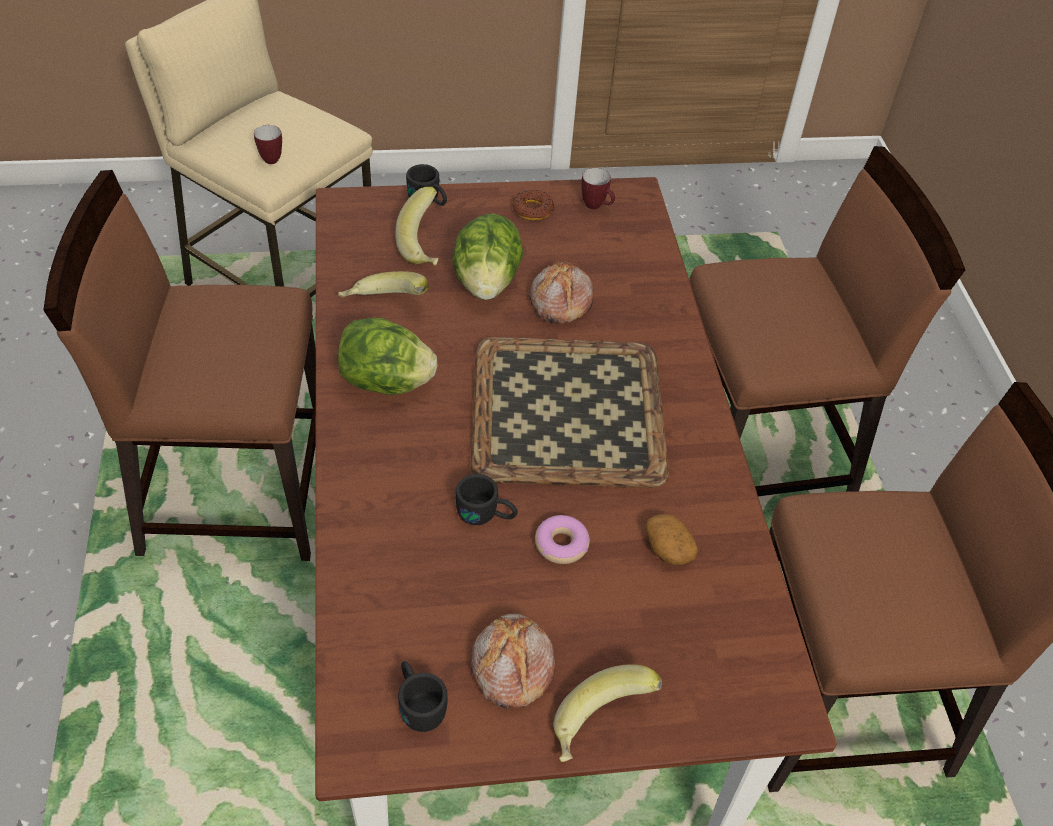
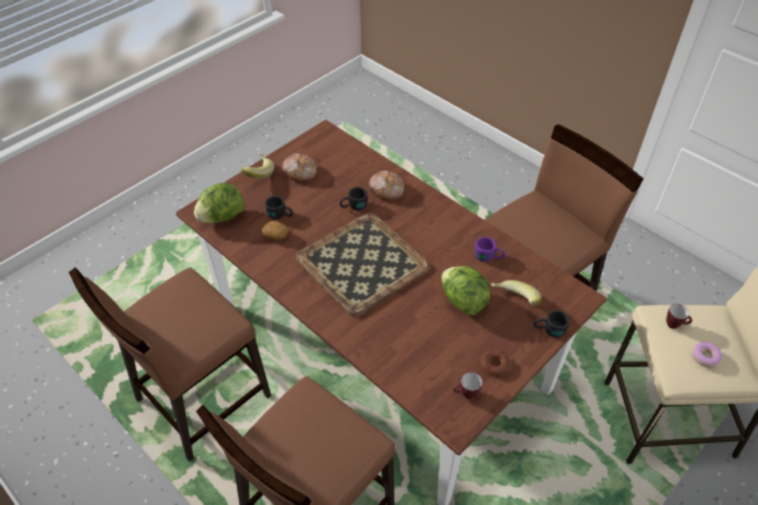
camera: 145 degrees right, 0 degrees up
banana [338,271,429,297] -> purple mug [475,237,506,262]
lettuce [338,318,438,395] -> lettuce moved to [194,183,245,223]
black mug [398,661,448,732] -> black mug moved to [265,196,293,219]
bread [530,261,594,323] -> bread moved to [369,171,404,200]
donut [535,515,590,564] -> donut moved to [692,342,722,367]

